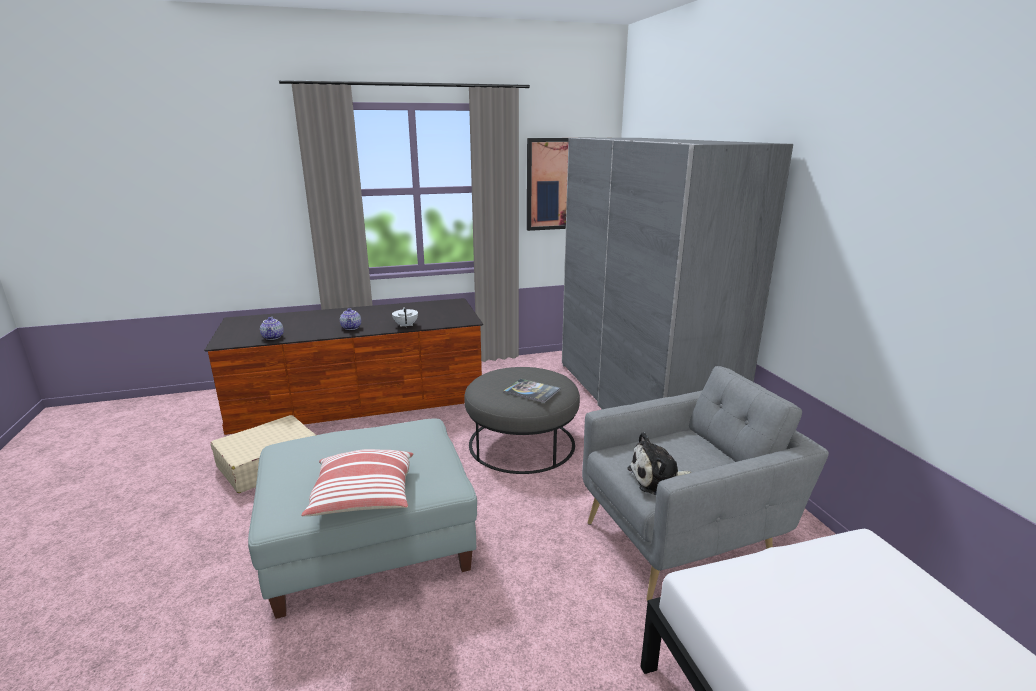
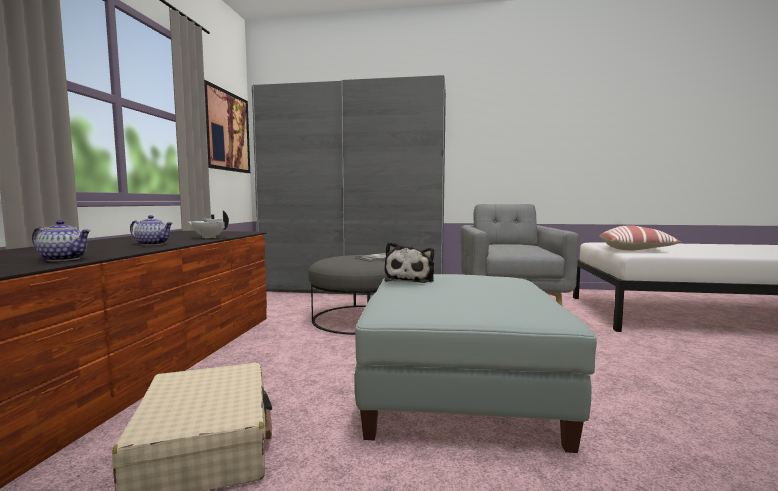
camera: 65 degrees left, 15 degrees down
pillow [301,449,414,516] -> pillow moved to [599,225,682,250]
plush toy [627,432,692,495] -> plush toy moved to [384,242,434,283]

